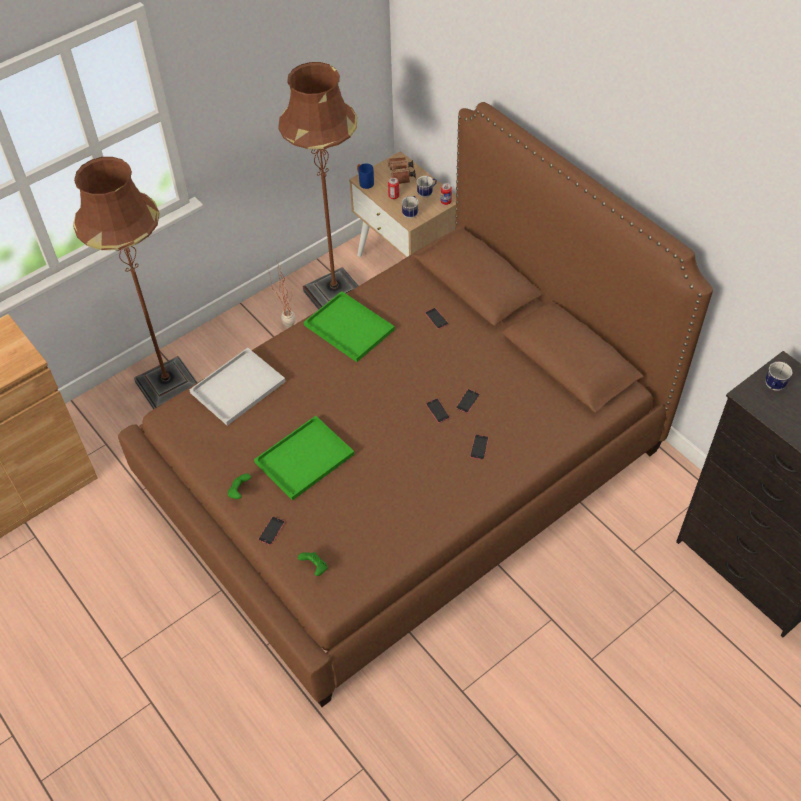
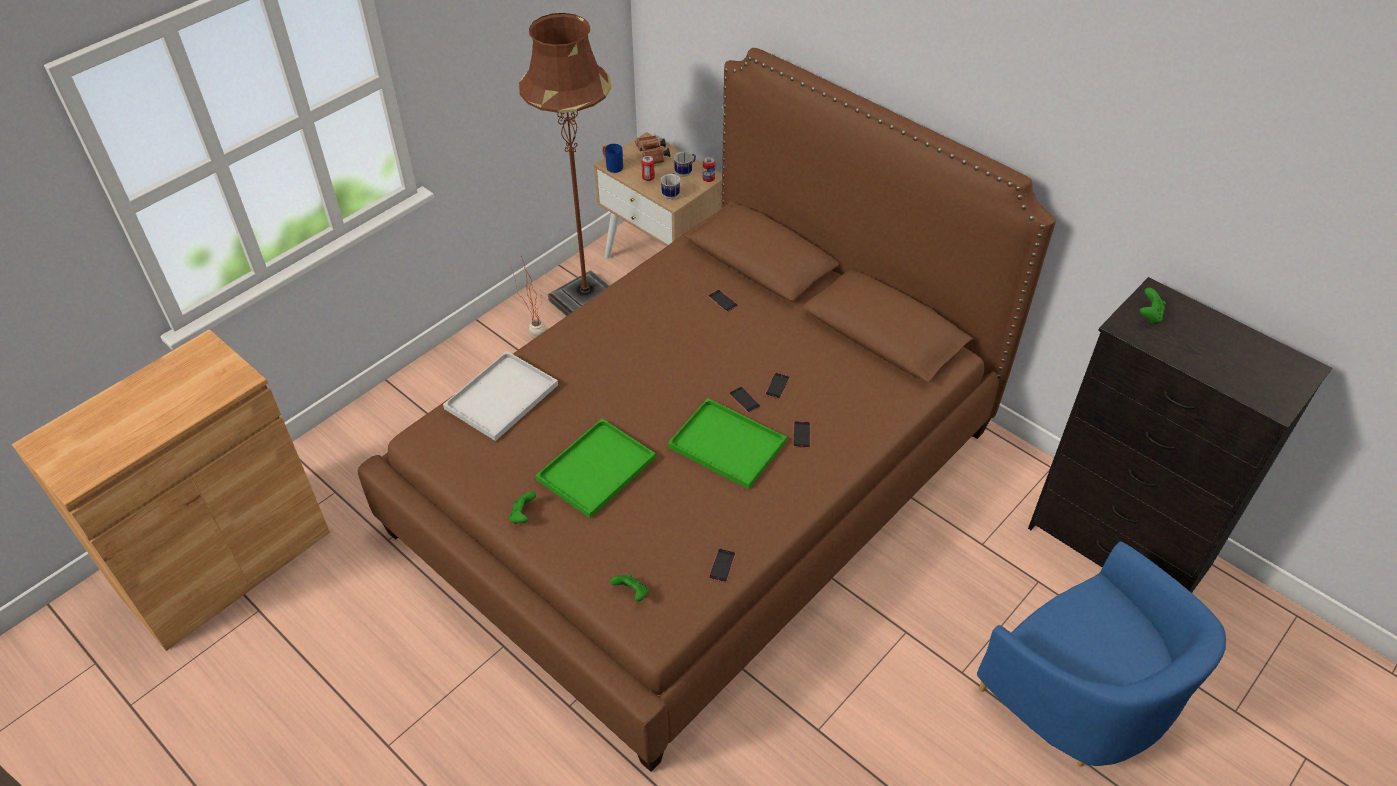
camera: 10 degrees left, 5 degrees down
brown floor lamp [73,157,198,409] -> none
phone [258,517,285,545] -> phone moved to [709,549,736,583]
green tray [304,291,395,362] -> green tray moved to [668,398,787,489]
mug [765,362,792,391] -> green game controller [1140,288,1166,324]
none -> blue armchair [977,542,1226,767]

